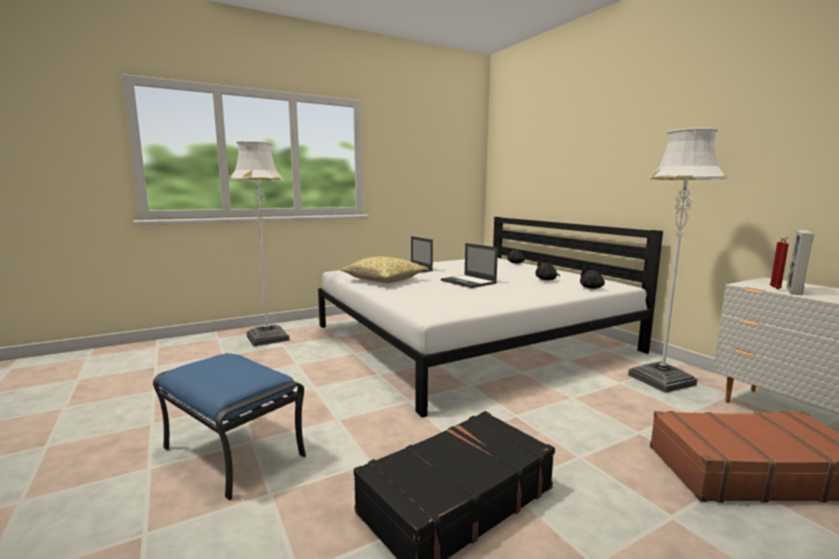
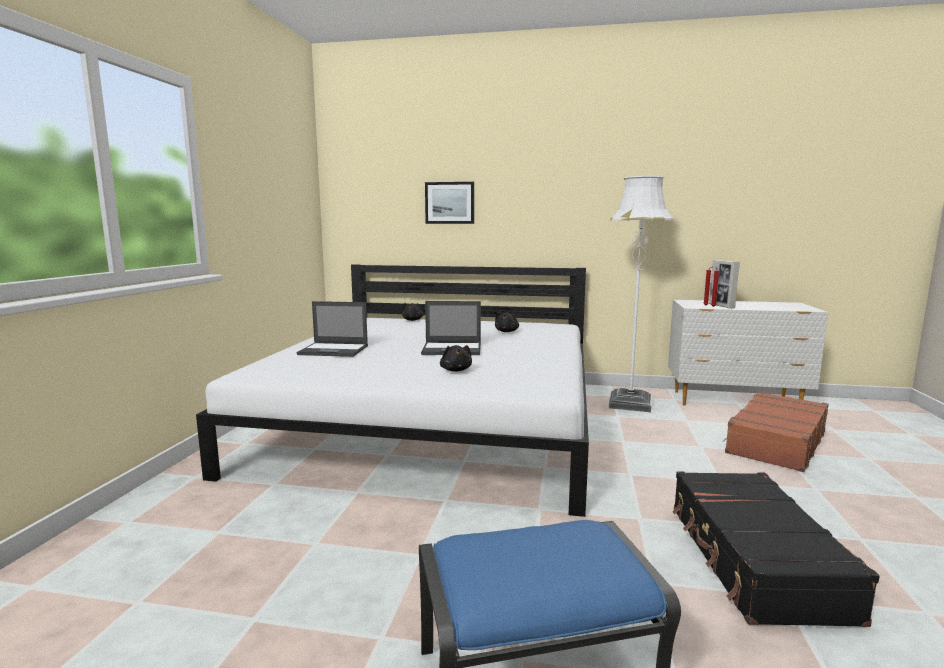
camera: 50 degrees left, 0 degrees up
white floor lamp [229,141,290,347] -> none
pillow [340,256,428,283] -> none
black plush toy [580,269,605,289] -> black plush toy moved to [440,345,472,372]
none -> picture [425,182,474,224]

